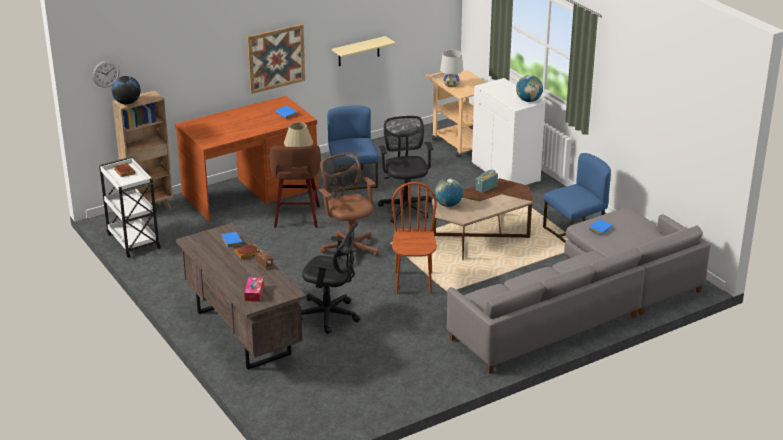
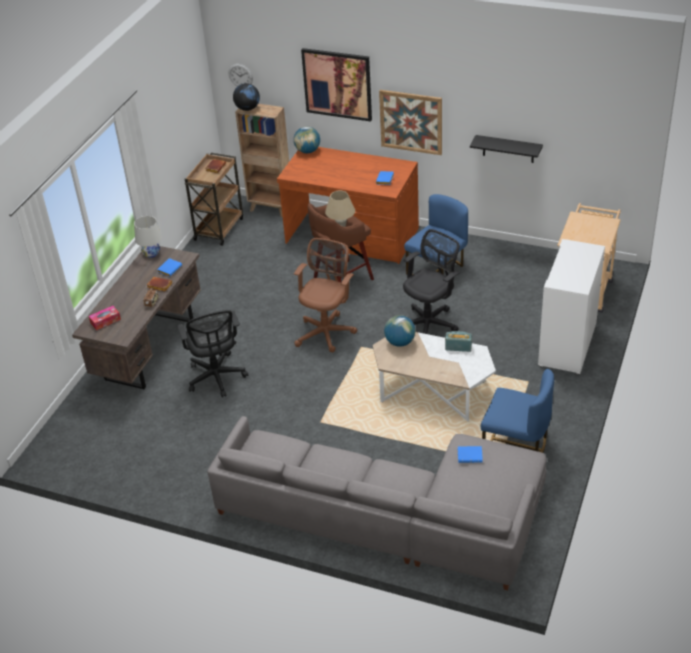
camera: 55 degrees right, 10 degrees up
white cart [99,157,161,258] -> brown cart [185,153,243,246]
beige shelf [332,36,396,66] -> black shelf [470,135,543,163]
brown chair [391,182,437,294] -> none
brown coffee table [432,178,533,260] -> white coffee table [373,332,496,421]
white table lamp [440,50,463,87] -> white table lamp moved to [134,216,162,258]
globe [516,75,543,102] -> globe moved to [294,126,320,153]
none -> picture [301,48,372,121]

